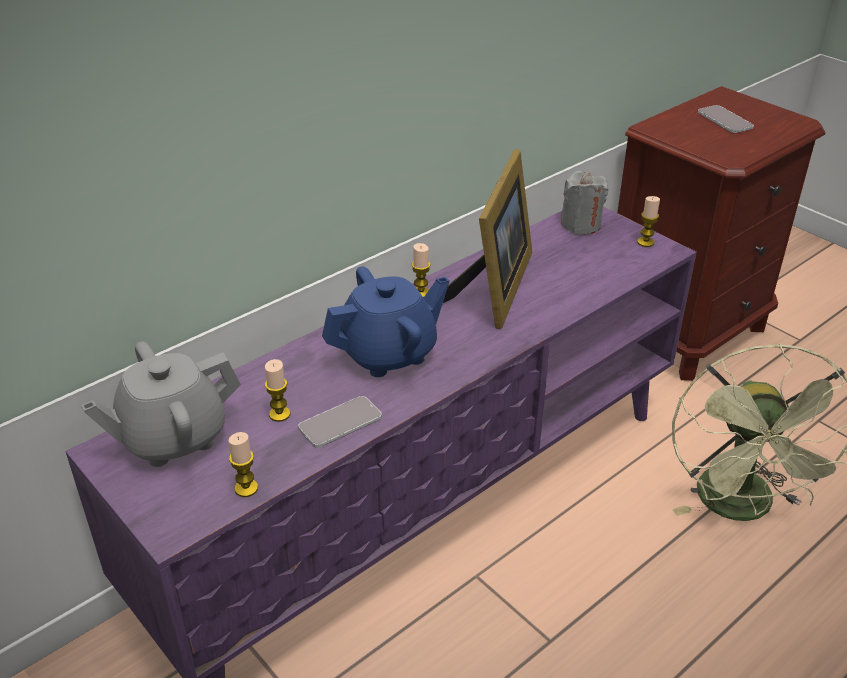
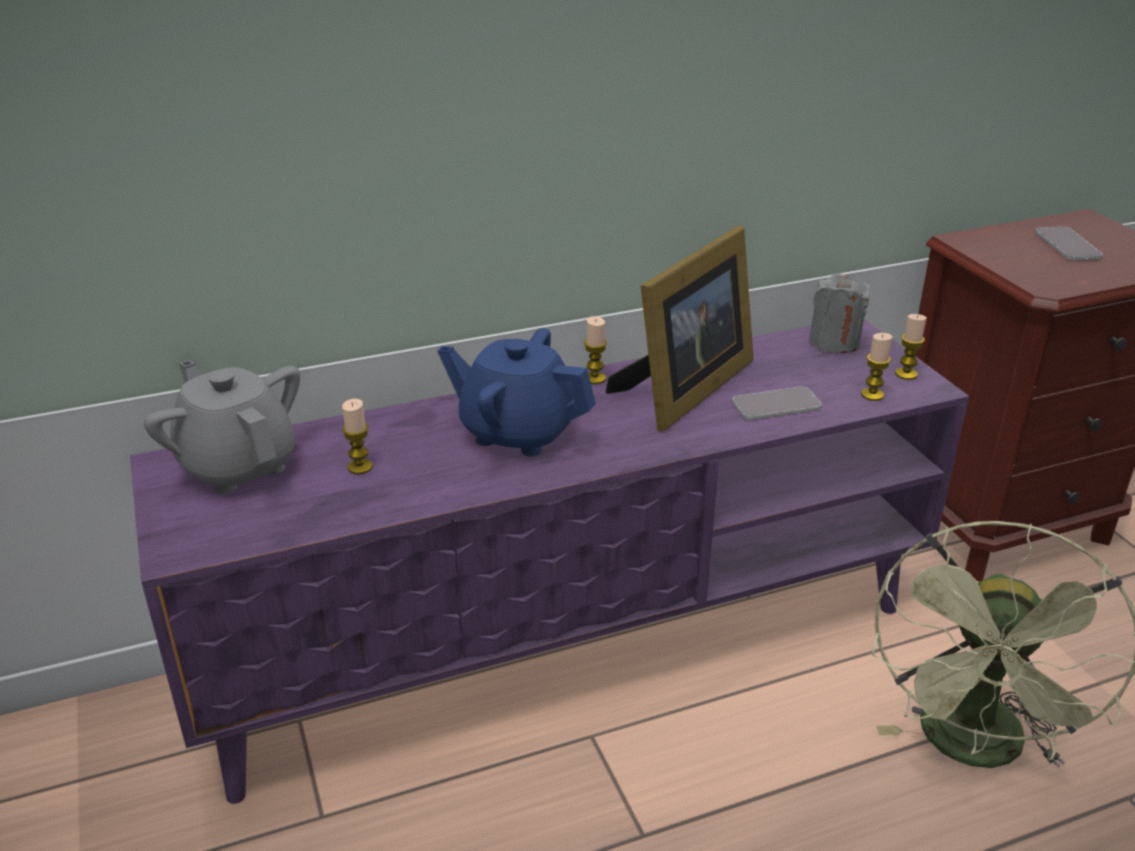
camera: 20 degrees right, 5 degrees down
grey teapot [81,342,241,467] -> grey teapot turned 60 degrees clockwise [144,360,300,494]
candle [229,432,258,497] -> candle moved to [861,333,892,401]
phone [298,396,382,448] -> phone moved to [732,386,822,420]
blue teapot [322,267,449,377] -> blue teapot turned 150 degrees counterclockwise [437,328,596,457]

